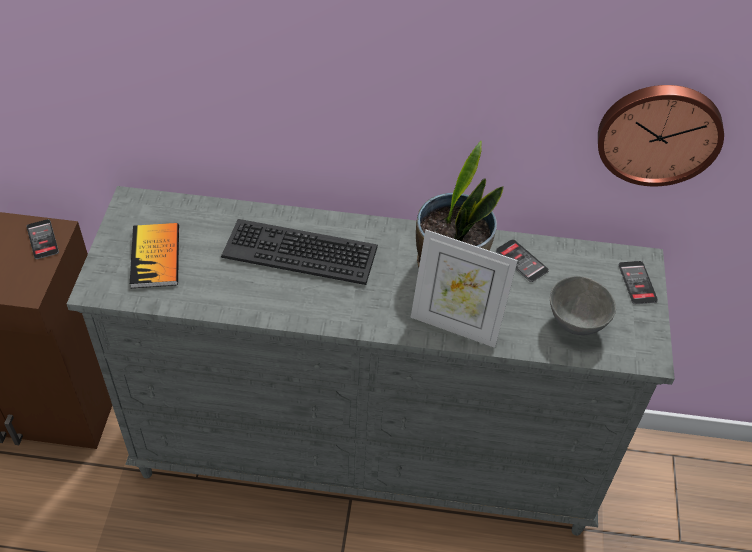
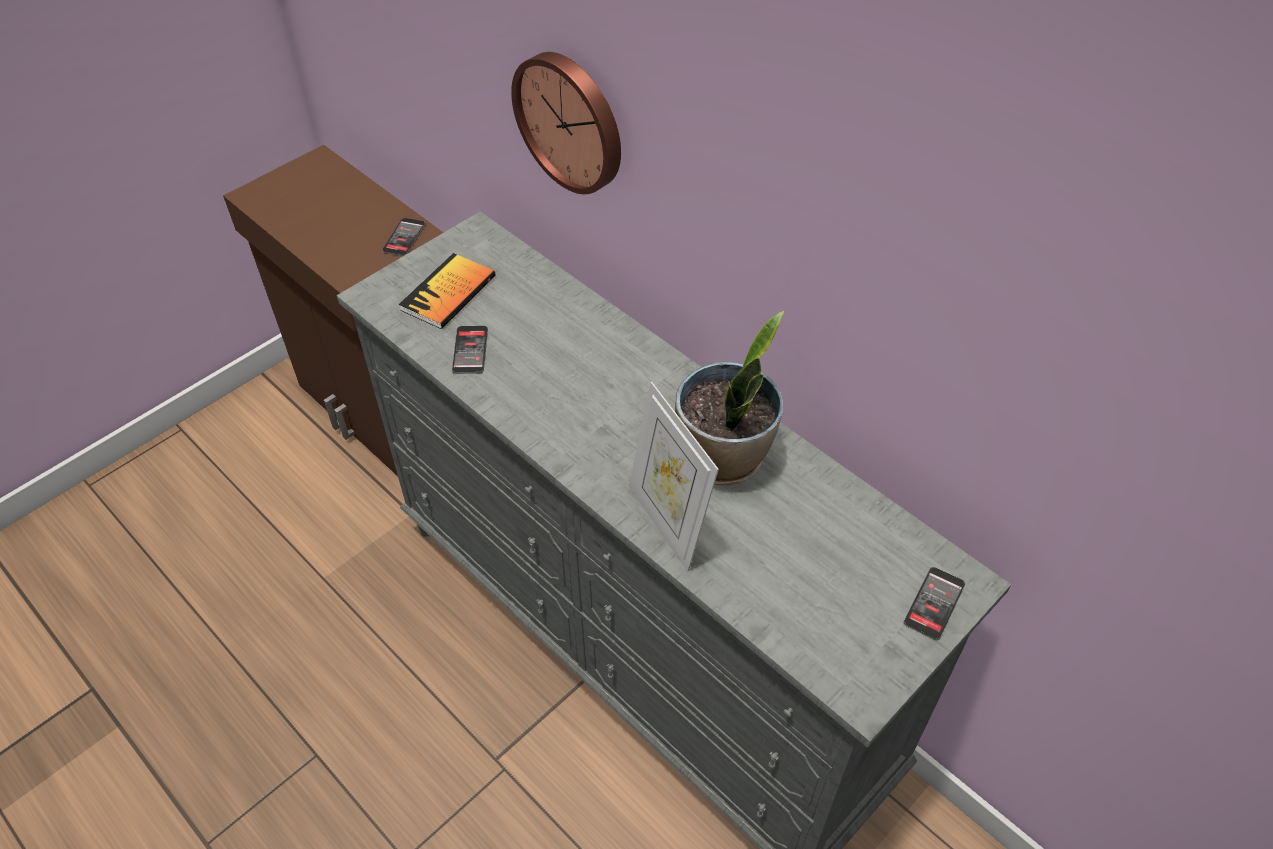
camera: 40 degrees right, 0 degrees up
keyboard [221,219,378,285] -> none
phone [496,239,549,282] -> phone moved to [452,326,488,374]
grey bowl [550,276,616,335] -> none
wall clock [598,85,724,186] -> wall clock moved to [511,52,621,194]

